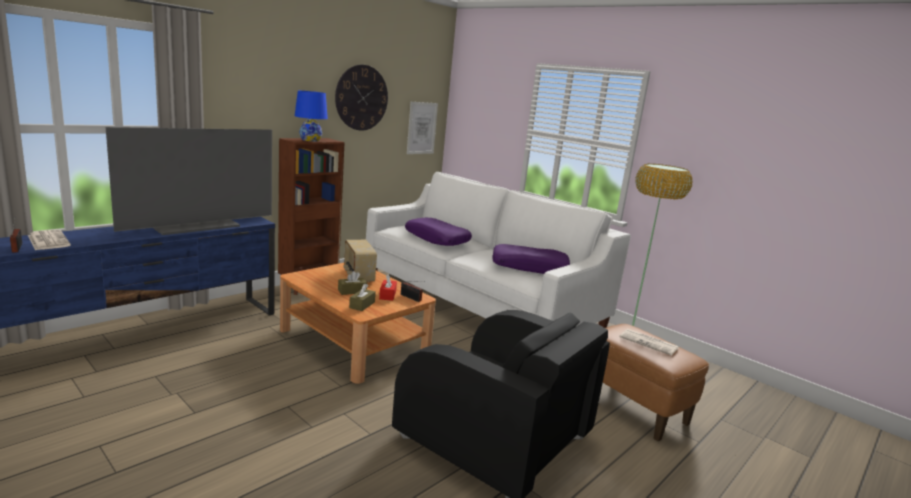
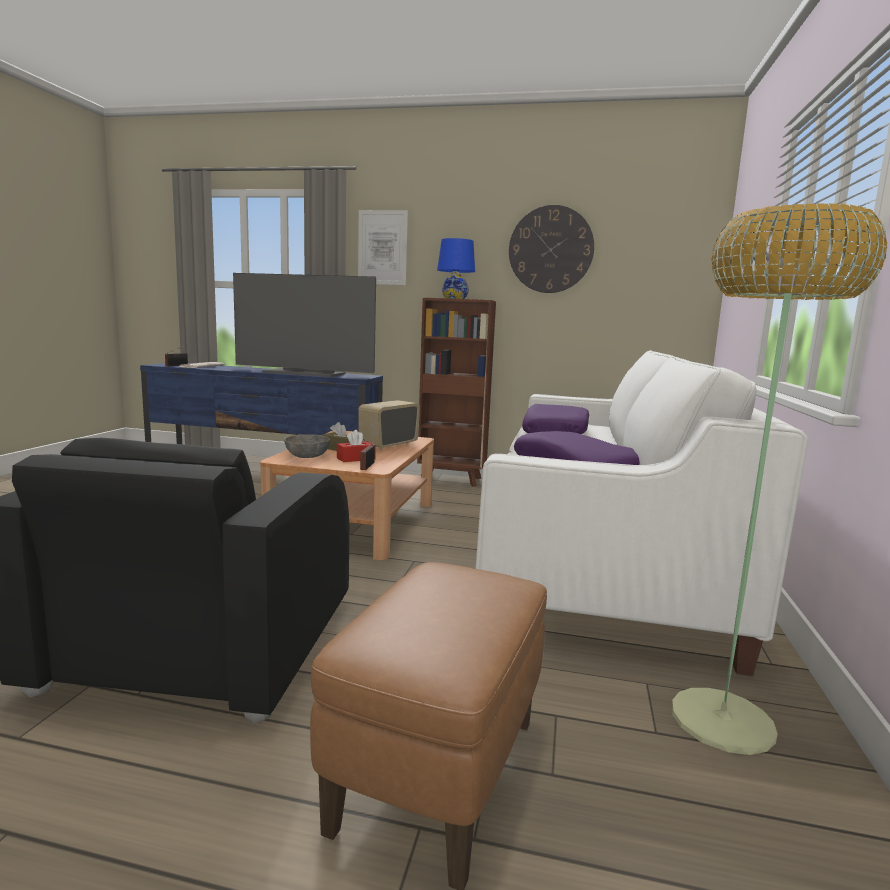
camera: 60 degrees right, 5 degrees down
brown tissue box [349,284,376,311] -> grey bowl [284,434,330,458]
picture [407,102,438,154] -> picture moved to [358,210,408,285]
newspaper [619,329,679,355] -> none

